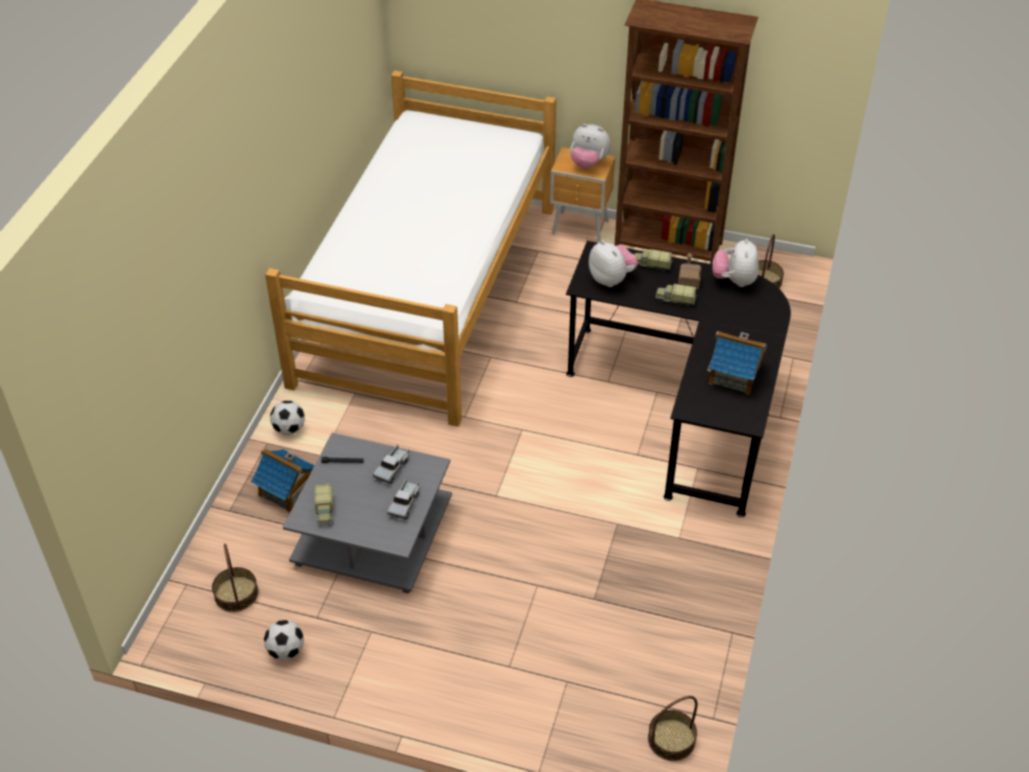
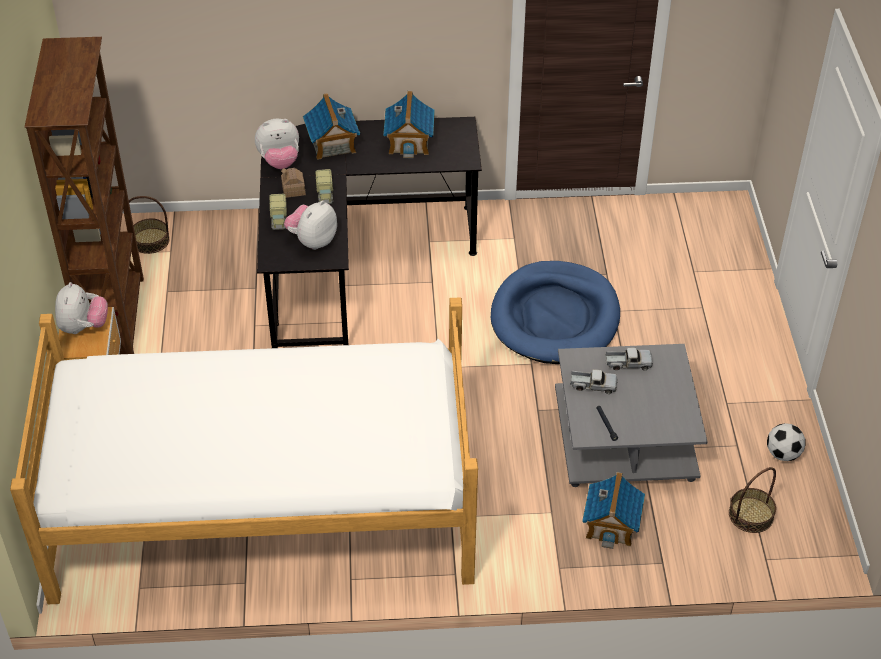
camera: 110 degrees left, 0 degrees up
football [270,401,305,435] -> none
toy truck [314,484,333,526] -> none
basket [648,696,698,761] -> none
none -> toy house [303,93,361,160]
none -> blue dog bed [491,261,620,364]

